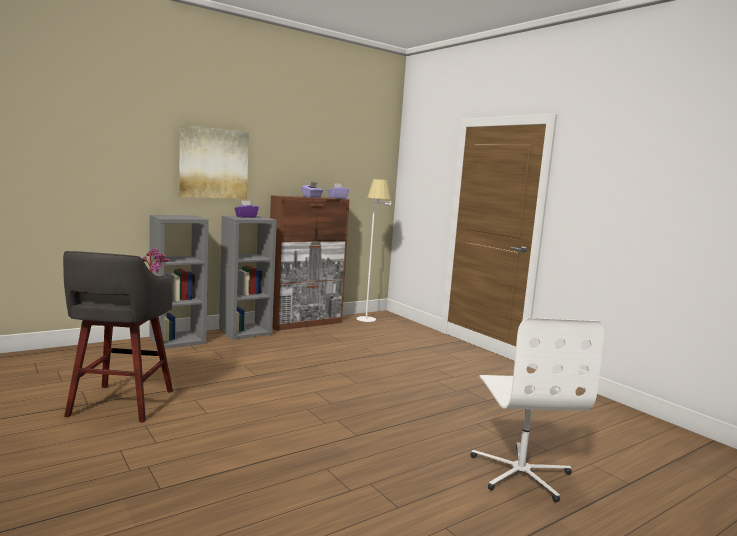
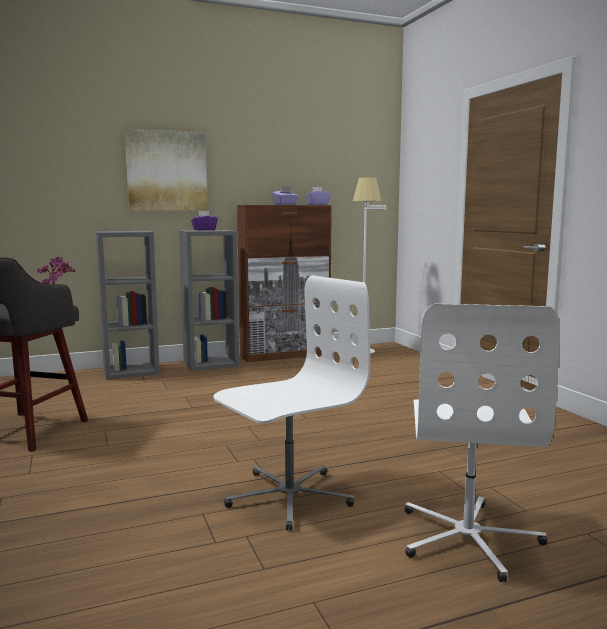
camera: 15 degrees right, 0 degrees up
none -> white office chair [213,276,370,530]

